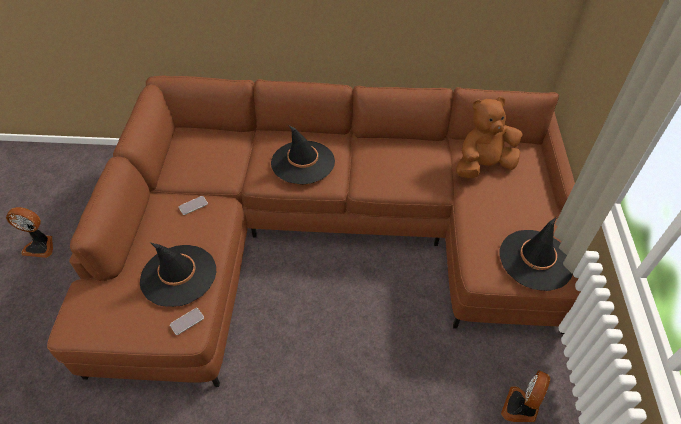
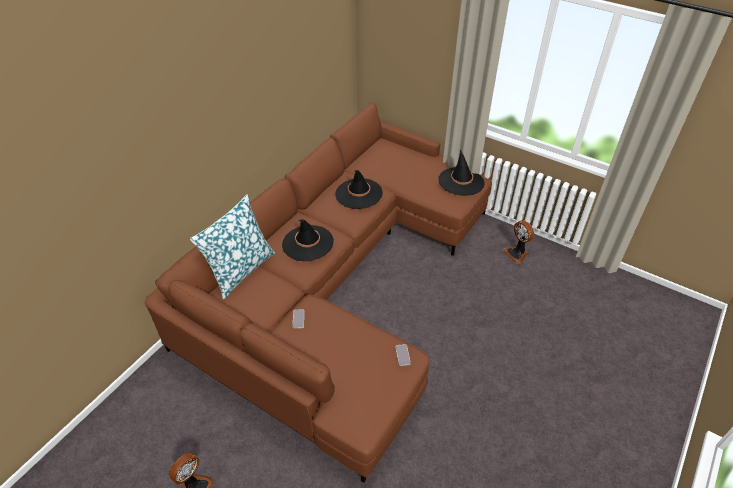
camera: 60 degrees left, 5 degrees down
black hat [140,242,216,307] -> black hat moved to [335,170,383,209]
brown plush toy [456,96,523,178] -> none
none -> pillow [190,194,275,299]

